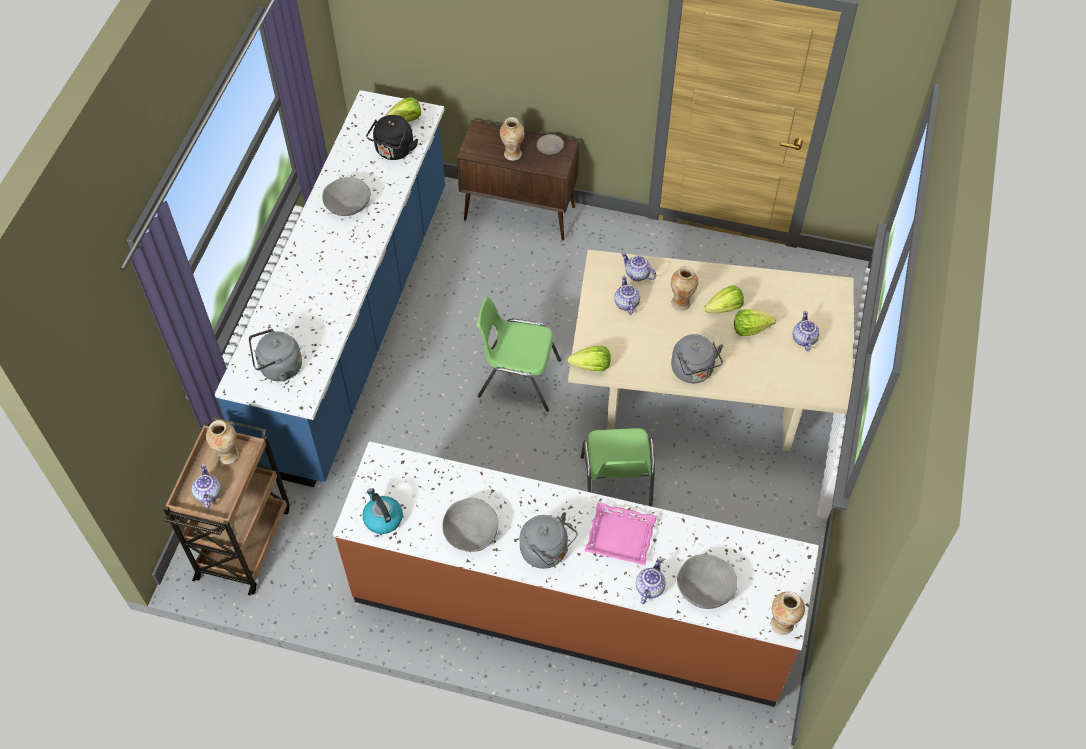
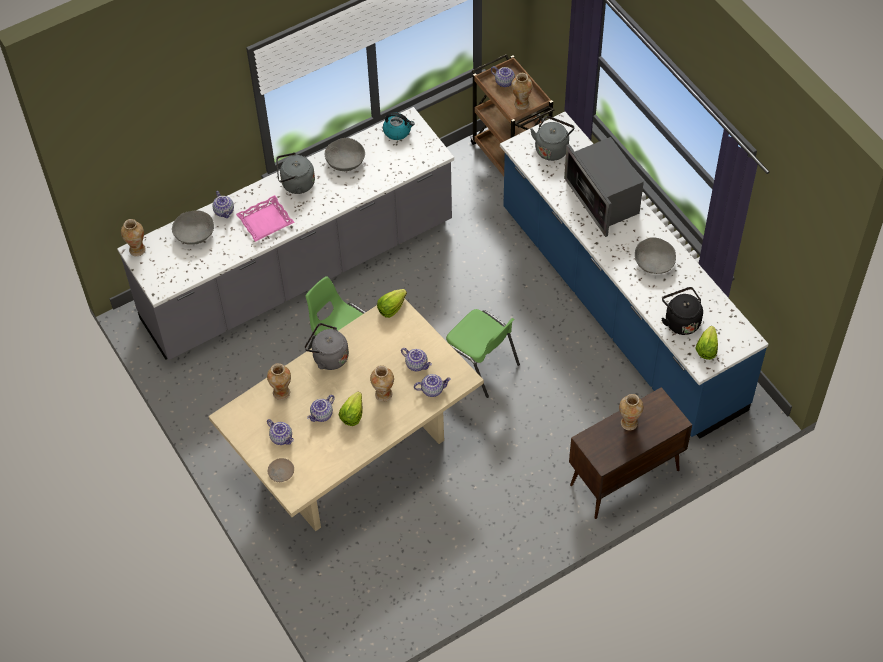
camera: 135 degrees right, 0 degrees up
brown counter [333,441,819,707] -> grey counter [117,107,454,360]
green chair [477,296,561,412] -> green chair turned 75 degrees clockwise [446,309,520,398]
beige plate [537,134,564,155] -> beige plate moved to [268,458,294,482]
lettuce [734,309,776,336] -> teapot [307,395,335,422]
none -> vase [267,363,291,400]
none -> microwave [564,137,644,237]

